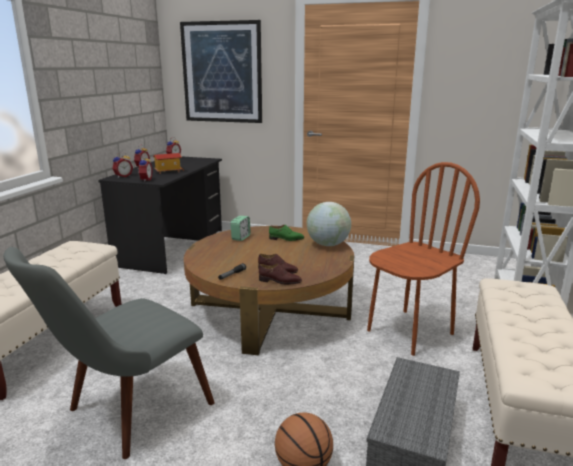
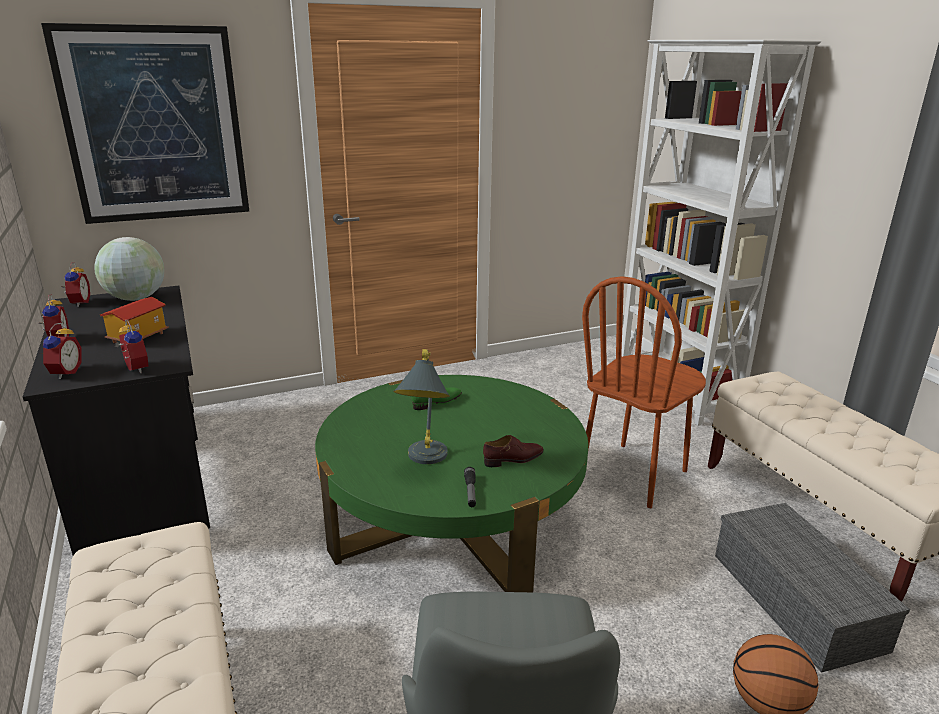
camera: 40 degrees left, 5 degrees up
brown coffee table [184,226,354,355] -> green coffee table [315,375,588,592]
alarm clock [231,216,251,241] -> none
brown shoe [259,264,302,285] -> none
globe [307,202,351,246] -> globe moved to [94,237,164,301]
brown chair [367,162,480,356] -> brown chair turned 150 degrees counterclockwise [582,276,706,508]
none -> grey table lamp [393,349,450,464]

